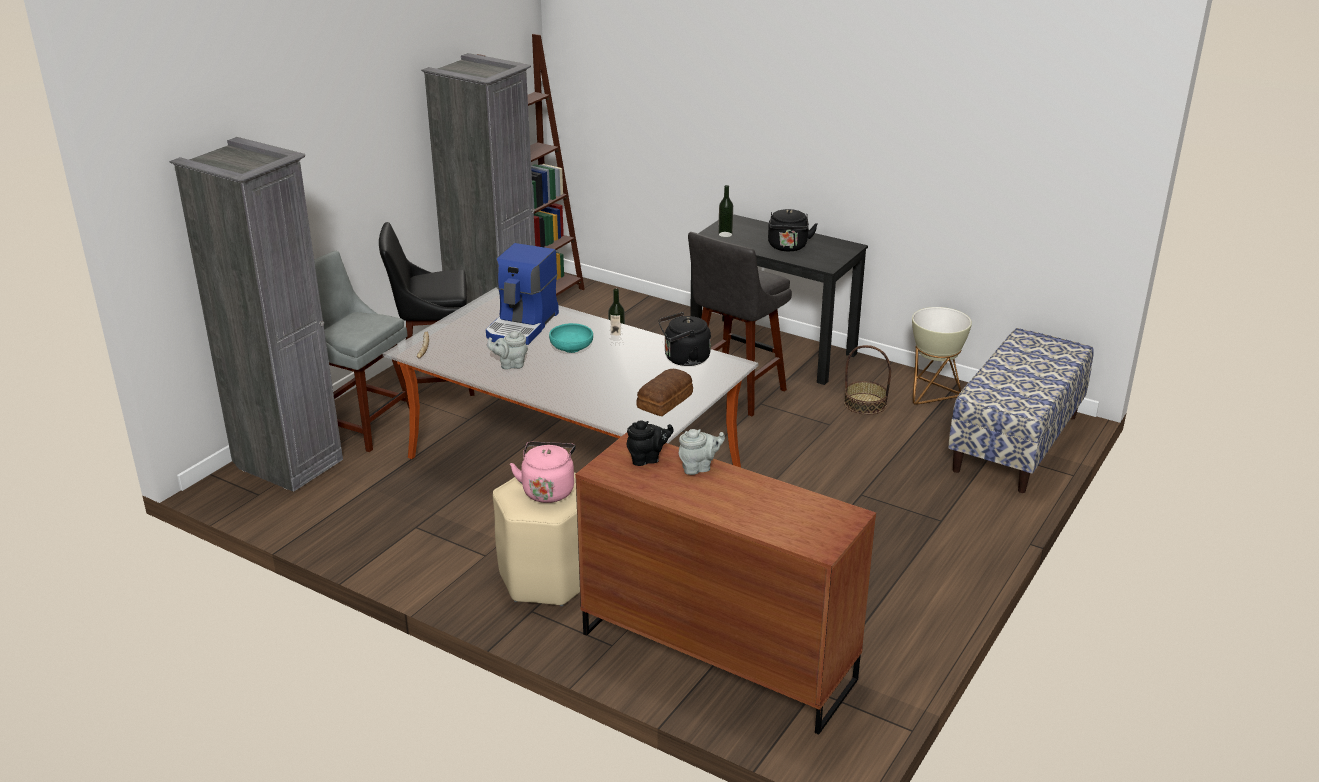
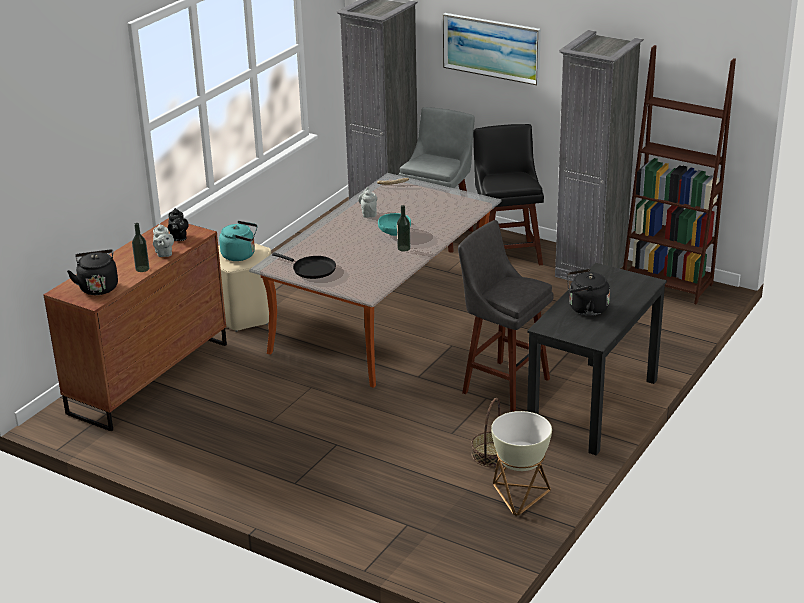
camera: 90 degrees right, 0 degrees up
coffee machine [486,243,559,345] -> none
pink kettle [510,442,576,503] -> turquoise kettle [219,221,258,261]
bread [636,369,693,416] -> black frying pan [272,253,336,279]
black kettle [658,312,711,366] -> black kettle moved to [67,250,118,295]
bottle [718,185,733,237] -> bottle moved to [132,223,149,272]
bench [948,328,1094,493] -> none
none -> picture [443,13,541,85]

